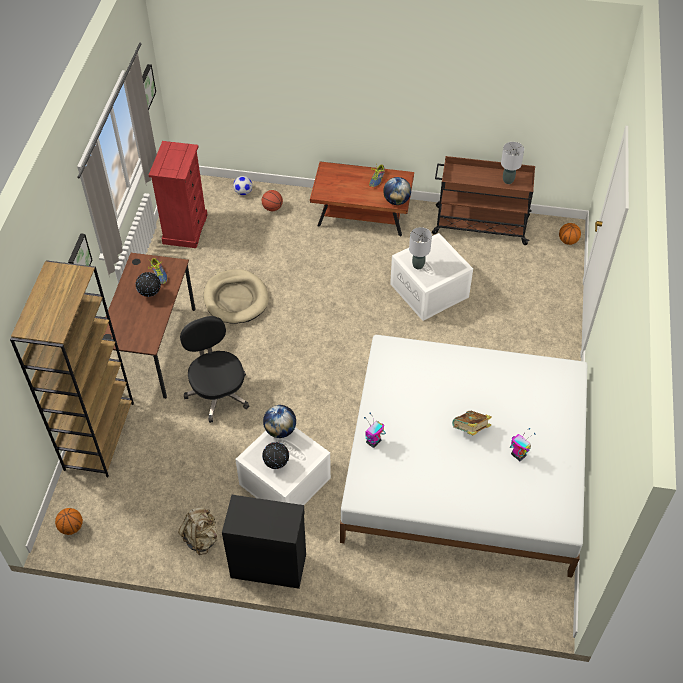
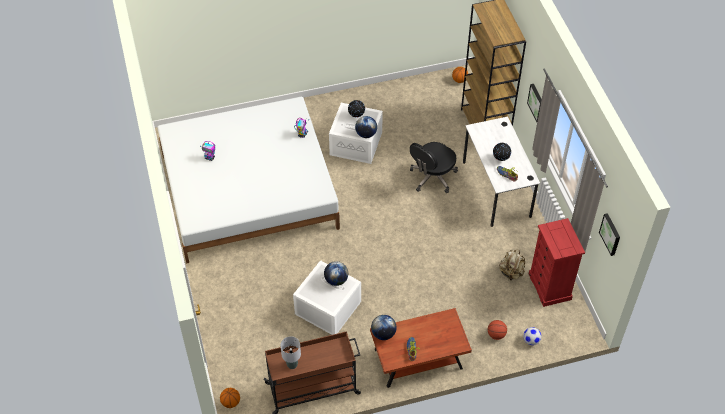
camera: 155 degrees right, 0 degrees up
brown desk [103,253,195,399] -> white desk [463,117,540,227]
beige backpack [178,507,217,555] -> beige backpack moved to [499,250,525,281]
black office chair [180,316,249,423] -> black office chair turned 90 degrees clockwise [410,142,458,193]
beige dog bed [203,269,269,324] -> none
black cabinet [222,495,306,589] -> none
grey table lamp [409,227,432,269] -> globe [324,261,348,286]
book [452,411,492,435] -> none

